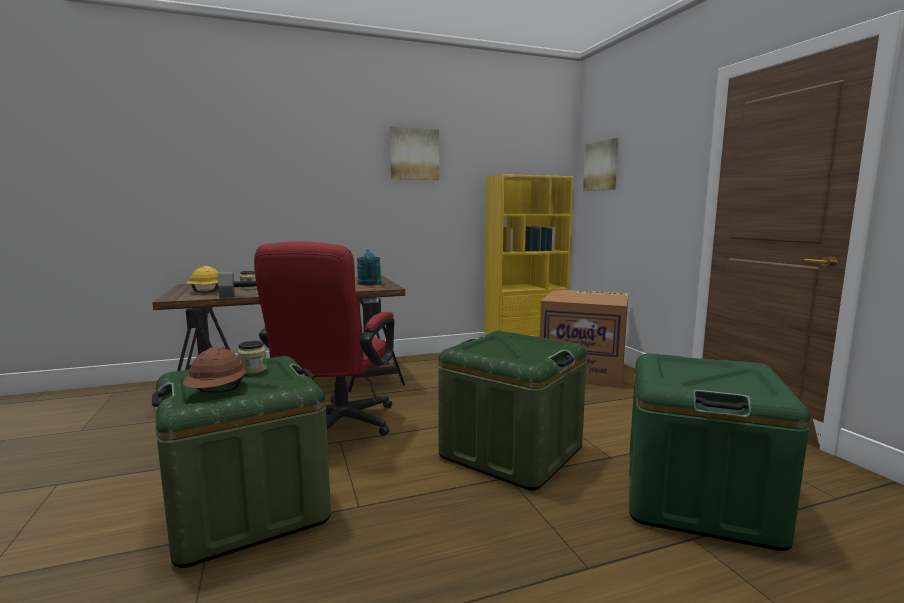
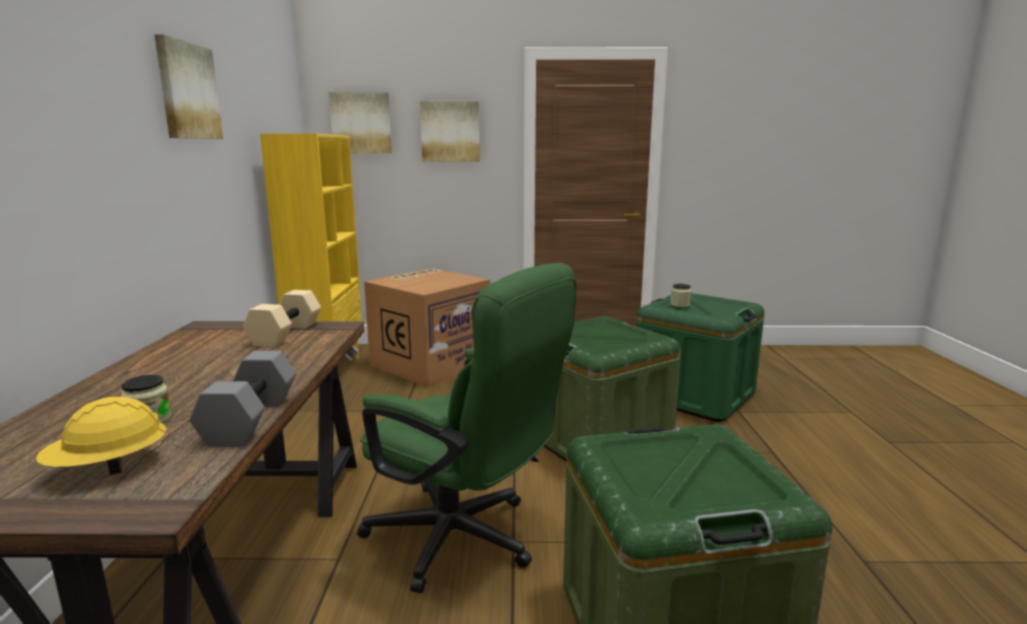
camera: 70 degrees left, 5 degrees up
brown hard hat [183,347,245,393] -> none
jar [237,341,267,374] -> jar moved to [670,283,691,307]
red office chair [254,241,395,436] -> green office chair [357,263,576,593]
turquoise watering can [357,250,381,286] -> beige dumbbell [243,290,321,347]
none -> picture [420,101,480,162]

